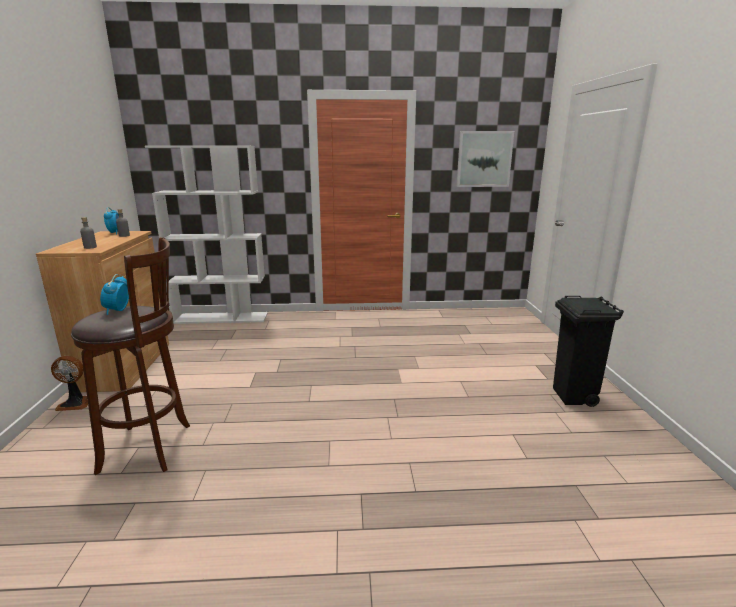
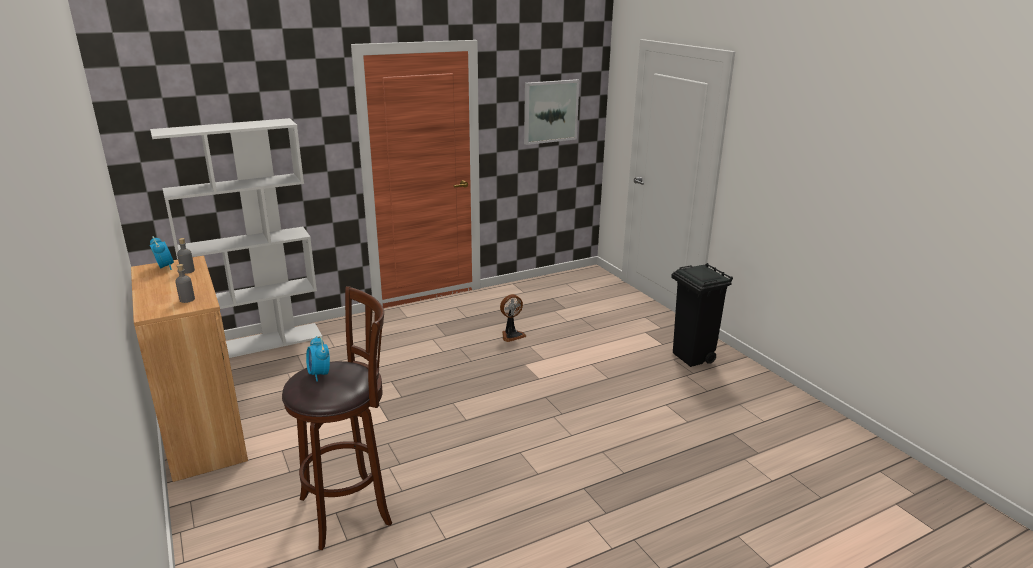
camera: 25 degrees left, 5 degrees up
fan [51,356,88,411] -> fan moved to [500,294,526,342]

